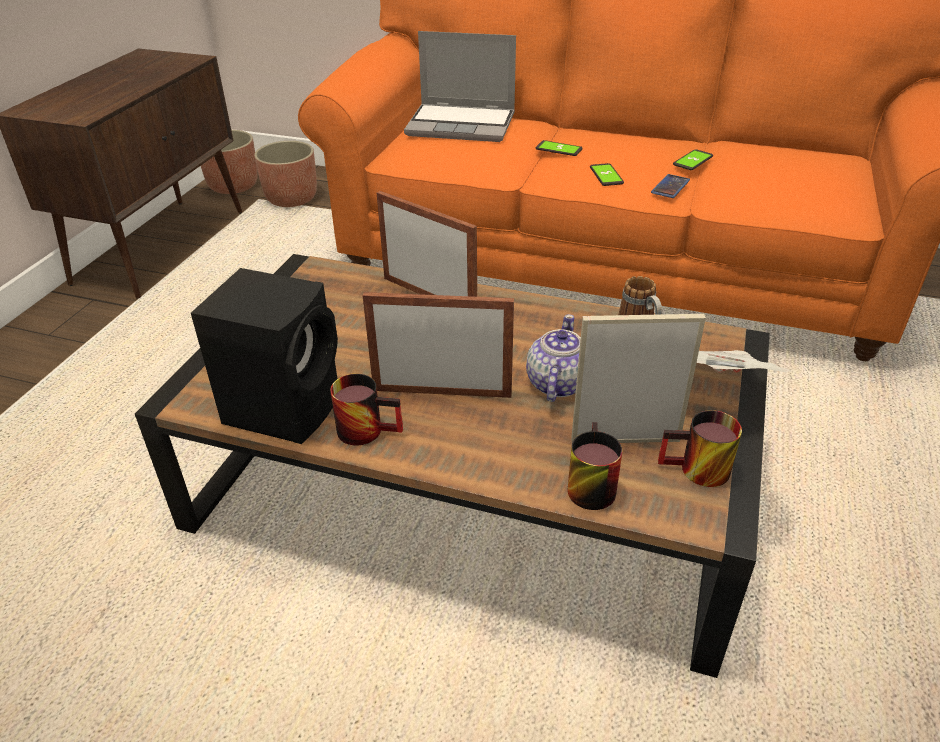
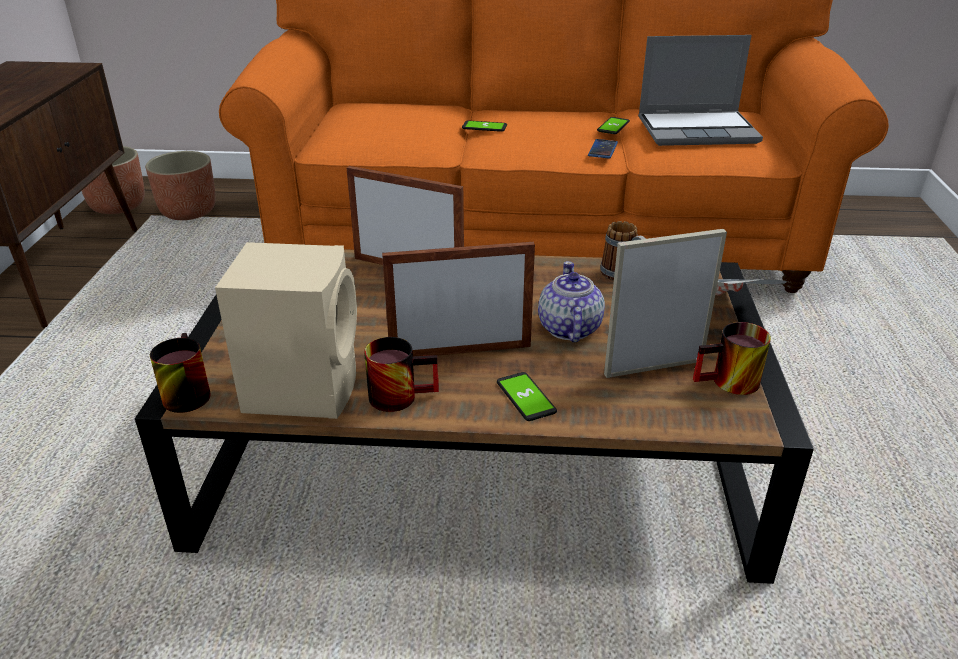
camera: 15 degrees left, 5 degrees down
black speaker [191,268,338,444] -> beige speaker [215,242,357,419]
laptop [404,31,516,142] -> laptop moved to [638,35,763,146]
mug [567,422,622,510] -> mug moved to [150,333,211,413]
phone [590,163,624,186] -> phone moved to [497,372,557,421]

